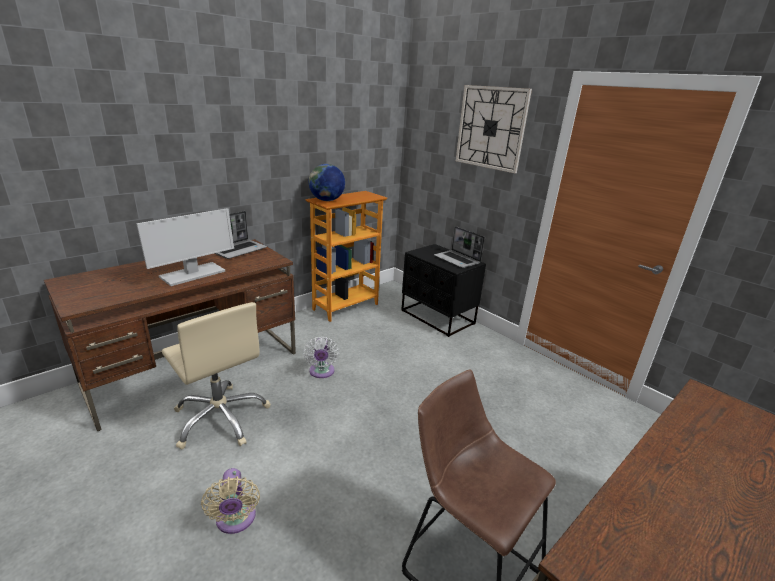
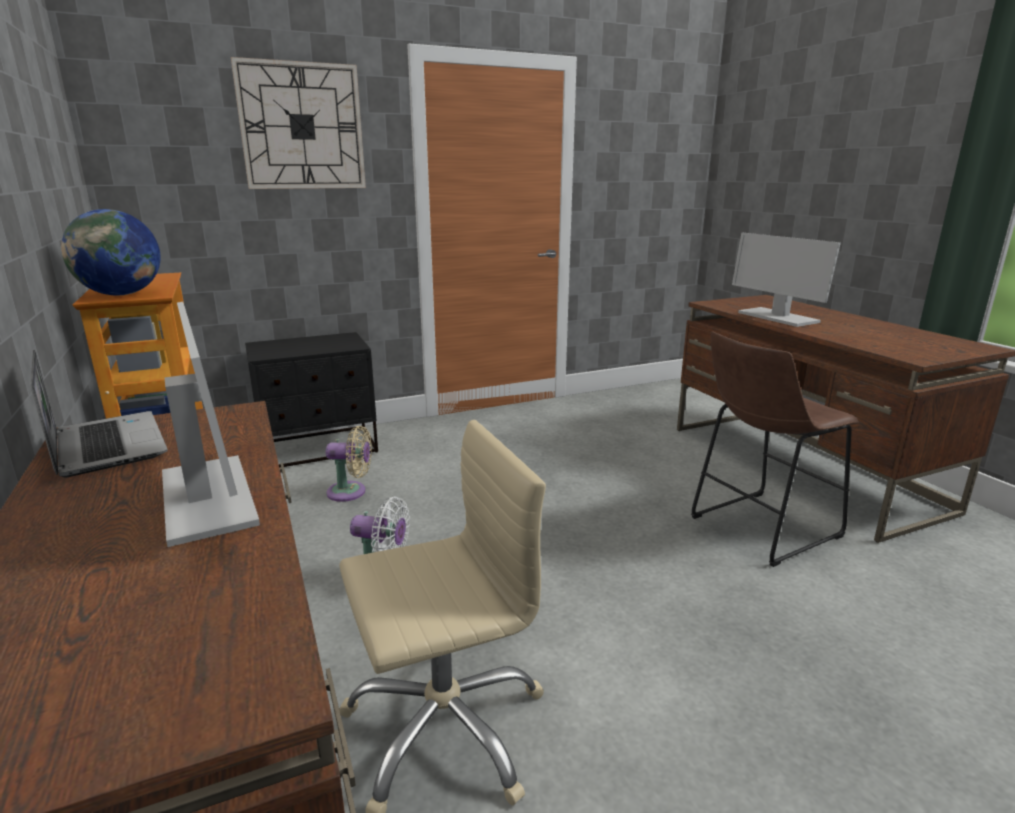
camera: 70 degrees left, 5 degrees down
beige fan [201,468,260,534] -> beige fan moved to [326,426,372,502]
laptop [434,226,485,268] -> none
none -> monitor [732,232,841,327]

